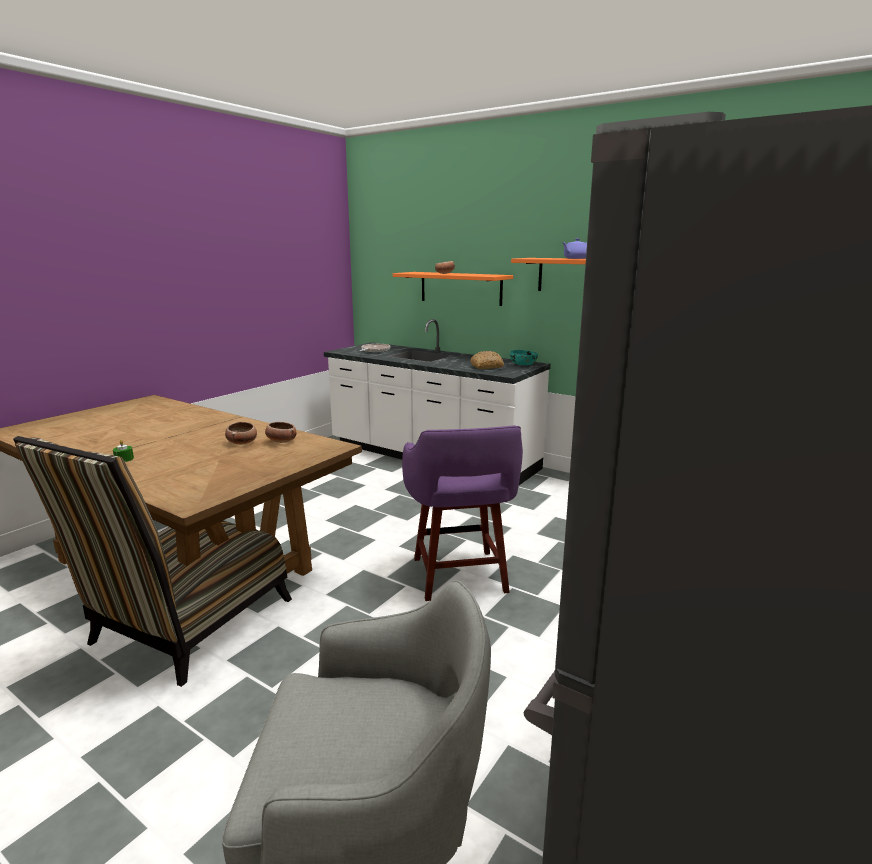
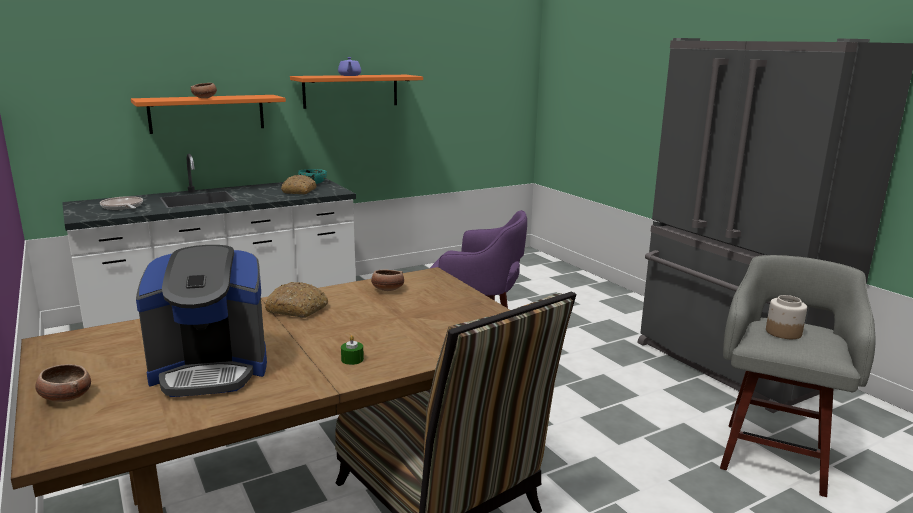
camera: 65 degrees left, 0 degrees up
bowl [225,422,257,445] -> bowl moved to [35,364,91,402]
none -> coffee machine [136,245,267,397]
none -> bread [265,282,328,318]
none -> jar [766,295,807,339]

